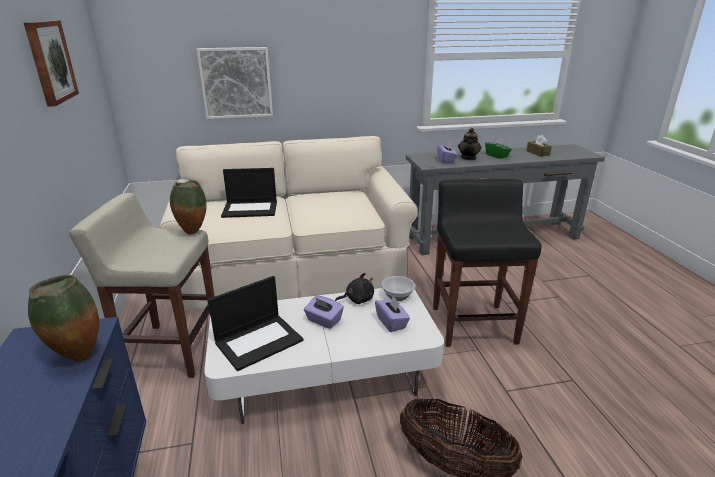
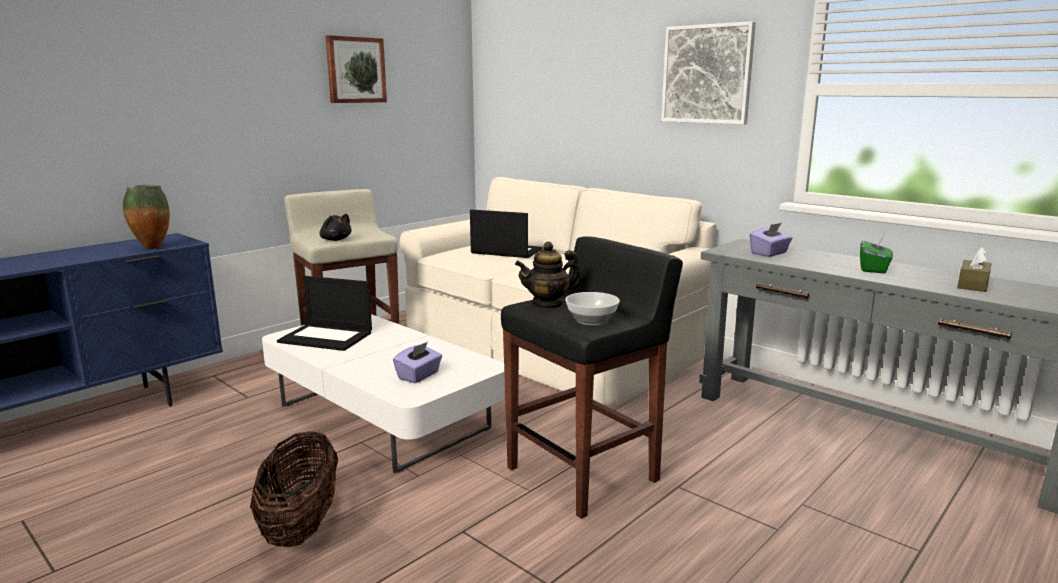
camera: 55 degrees right, 10 degrees down
vase [170,180,206,234] -> none
picture [197,47,273,119] -> picture moved to [661,21,756,125]
laptop [221,168,277,218] -> laptop turned 150 degrees clockwise [470,209,542,258]
purple tissue box [304,296,344,329] -> none
black plush toy [335,273,374,304] -> black plush toy moved to [320,214,352,241]
bowl [382,276,415,301] -> bowl moved to [565,292,620,326]
teapot [458,128,482,160] -> teapot moved to [515,241,581,309]

